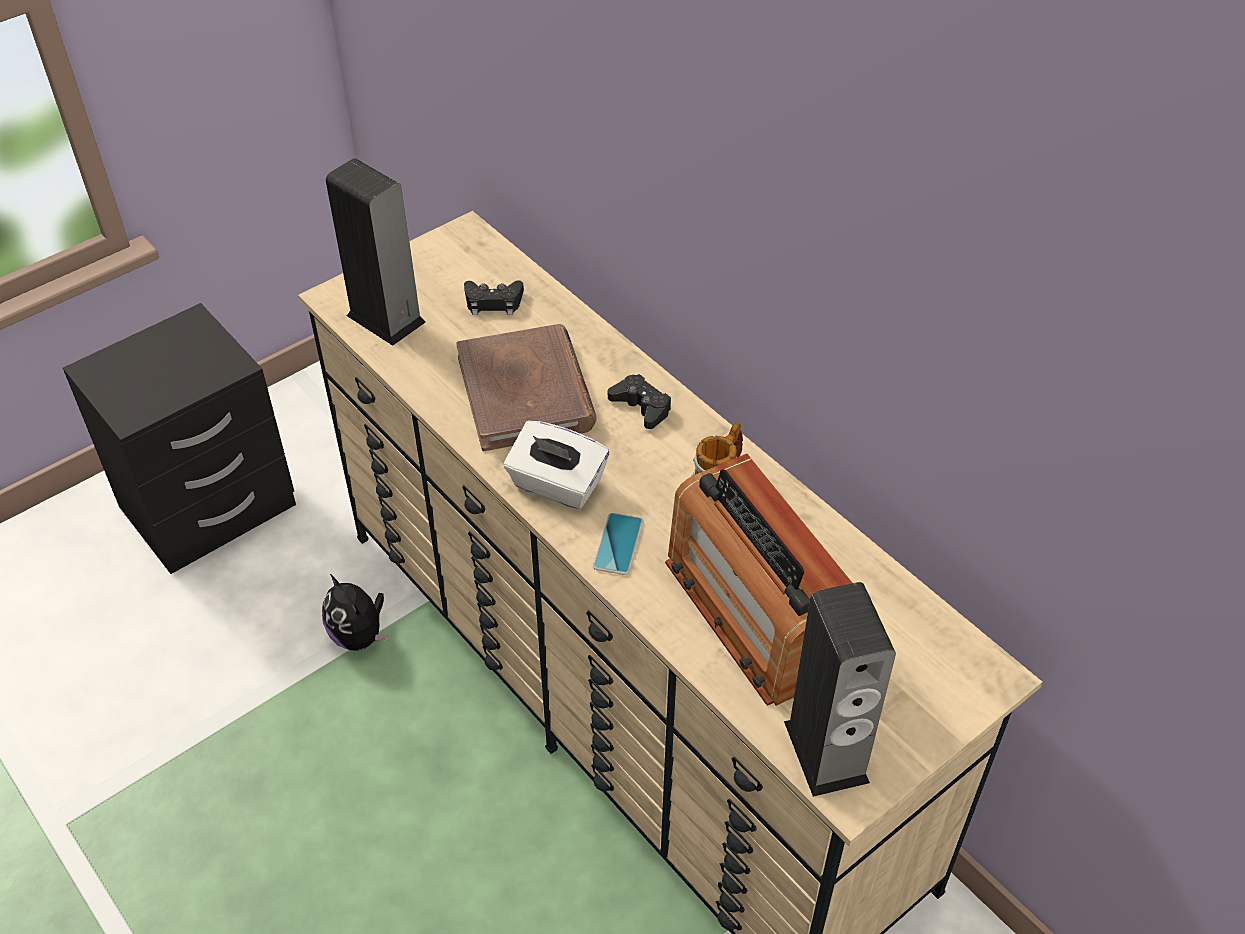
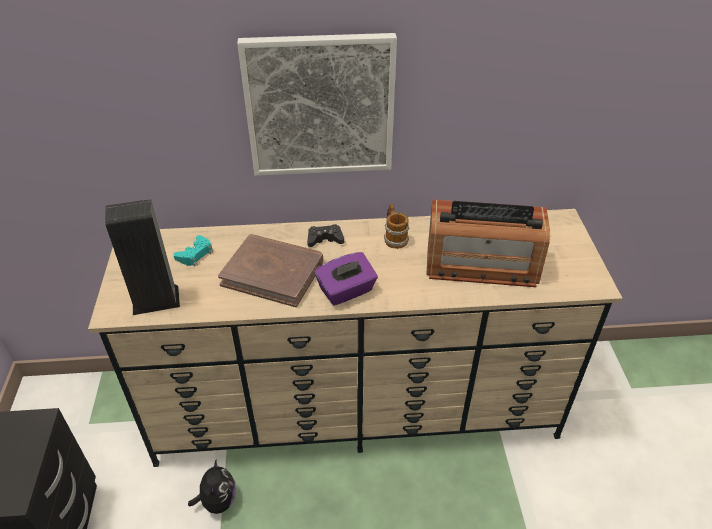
camera: 55 degrees left, 5 degrees down
plush toy [322,574,388,651] -> plush toy turned 90 degrees counterclockwise [188,460,236,514]
black game controller [464,280,524,315] -> turquoise game controller [173,235,213,266]
white tissue box [504,421,609,510] -> purple tissue box [315,252,378,306]
phone [593,513,644,575] -> none
speaker [784,582,896,797] -> none
none -> picture [237,33,397,176]

